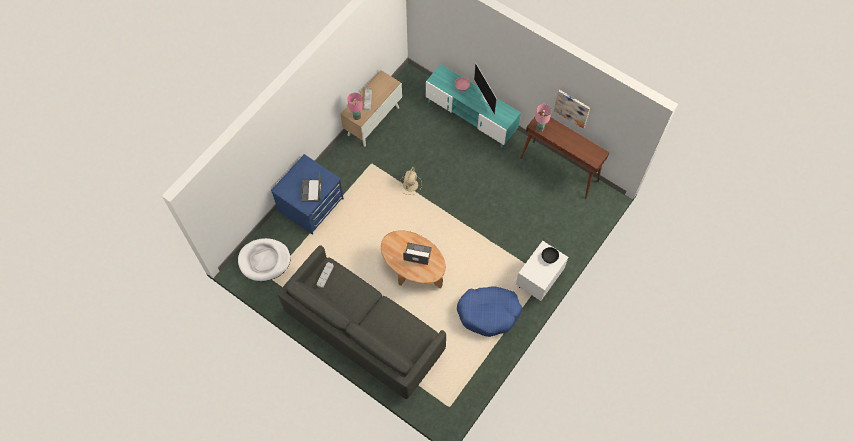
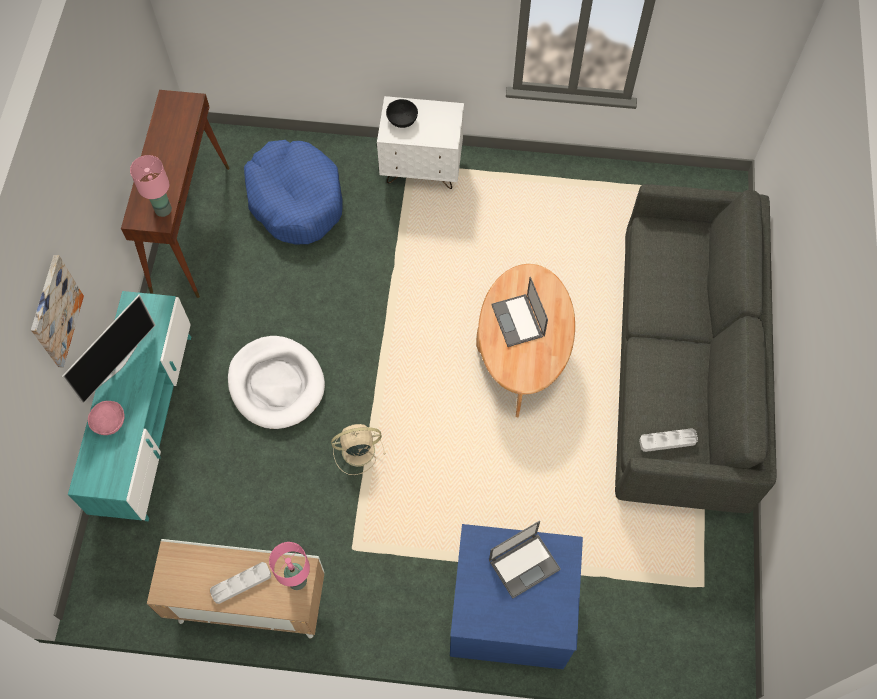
camera: 120 degrees left, 0 degrees up
white dog bed [238,238,291,281] -> white dog bed moved to [228,336,325,429]
blue dog bed [457,286,522,337] -> blue dog bed moved to [244,140,343,245]
picture [554,90,590,128] -> picture moved to [31,255,84,368]

